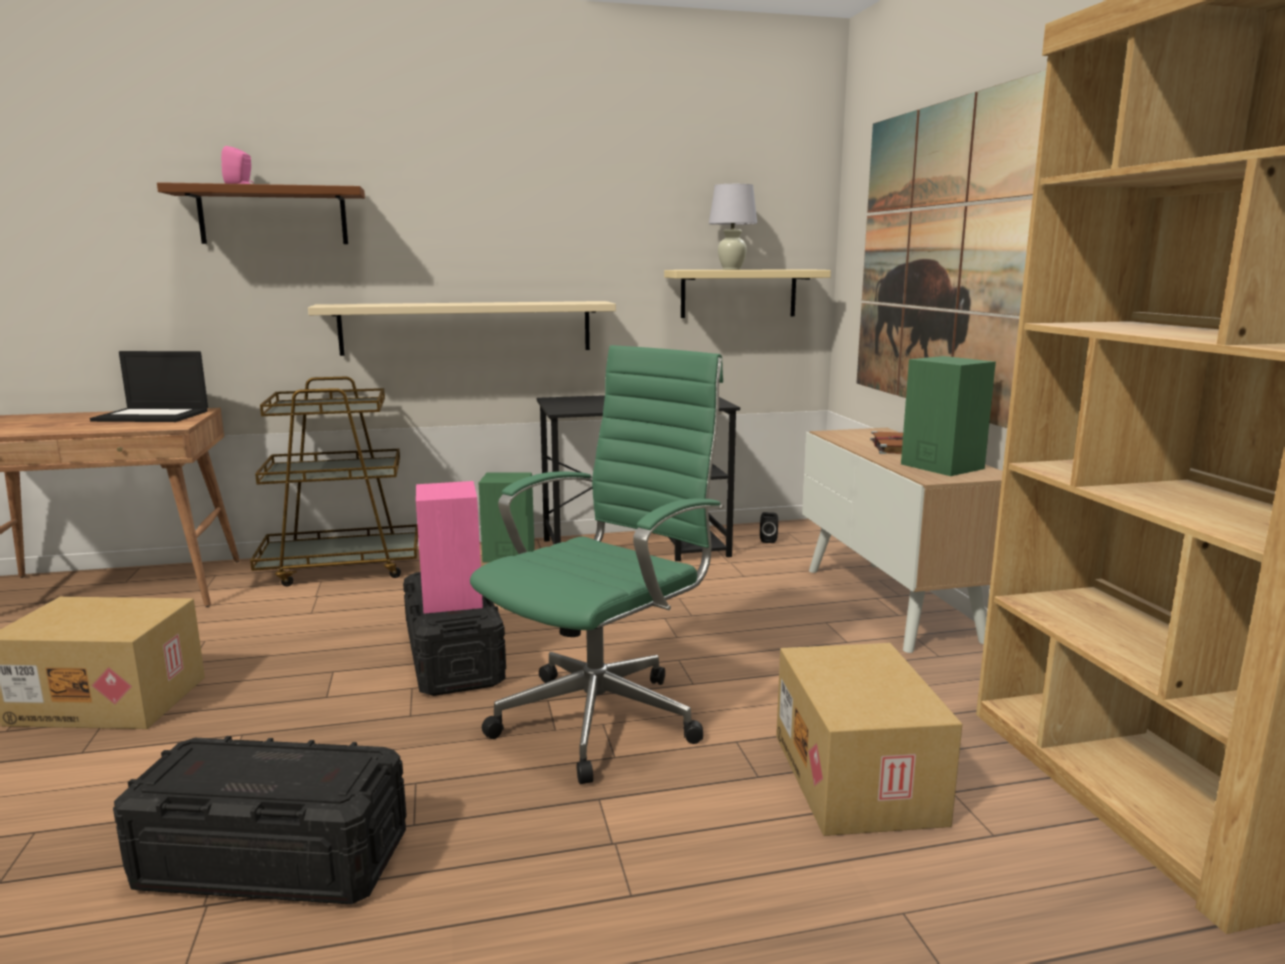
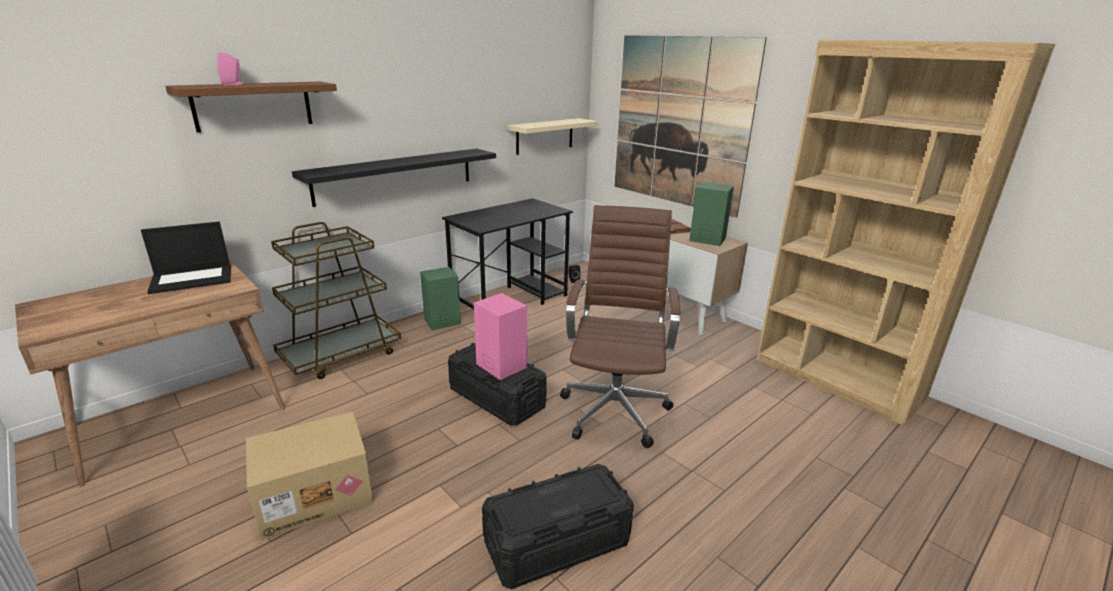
camera: 30 degrees left, 10 degrees up
beige shelf [308,301,616,356] -> black shelf [292,149,496,207]
green office chair [470,345,723,784] -> brown office chair [560,205,680,448]
white table lamp [709,184,757,270] -> none
cardboard box [776,643,962,836] -> none

